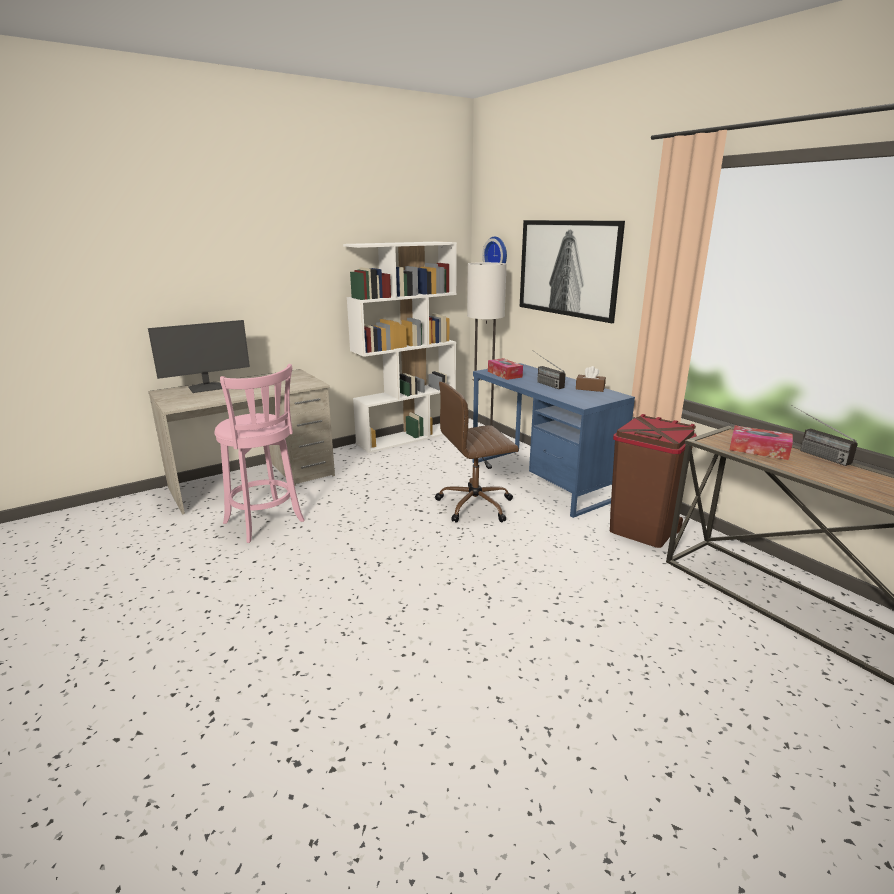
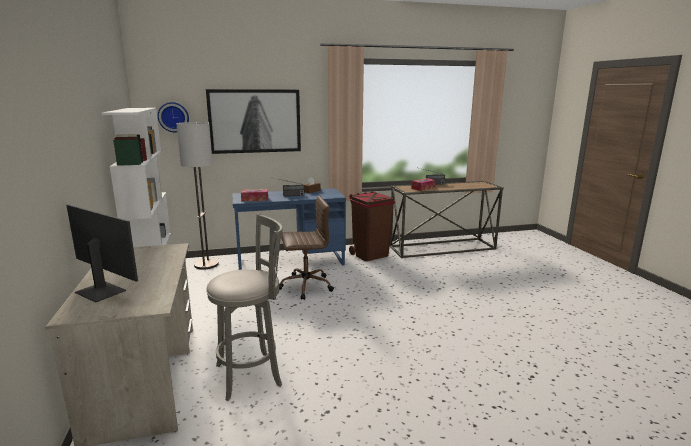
camera: 70 degrees left, 5 degrees down
monitor [148,320,250,393] -> monitor turned 45 degrees counterclockwise [66,204,138,303]
pink stool [214,364,305,543] -> grey stool [206,214,283,401]
brown office chair [435,382,519,523] -> brown office chair turned 105 degrees counterclockwise [279,196,334,300]

